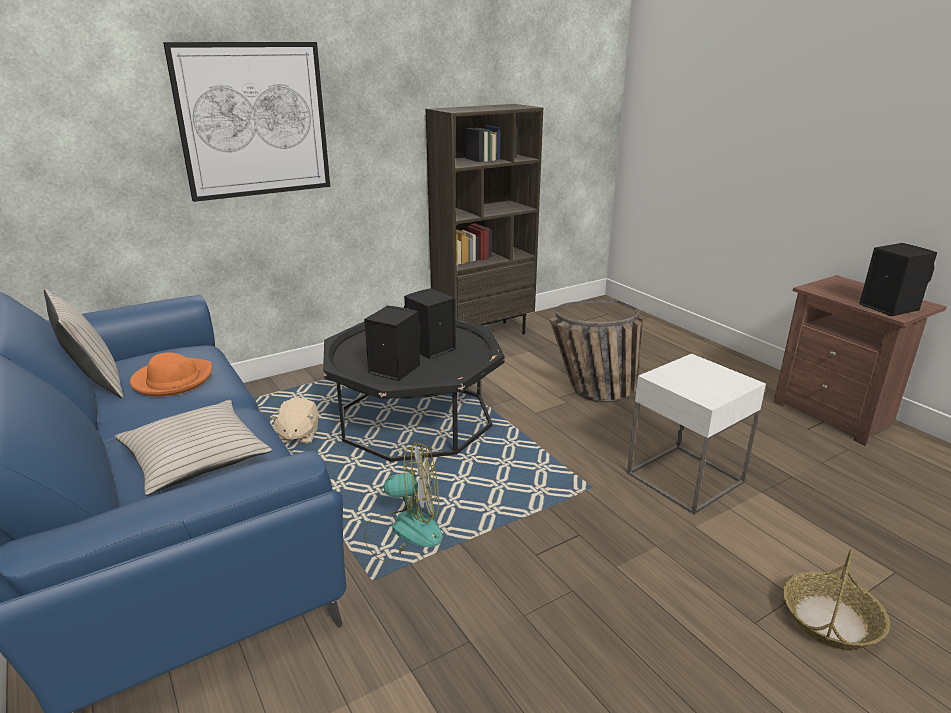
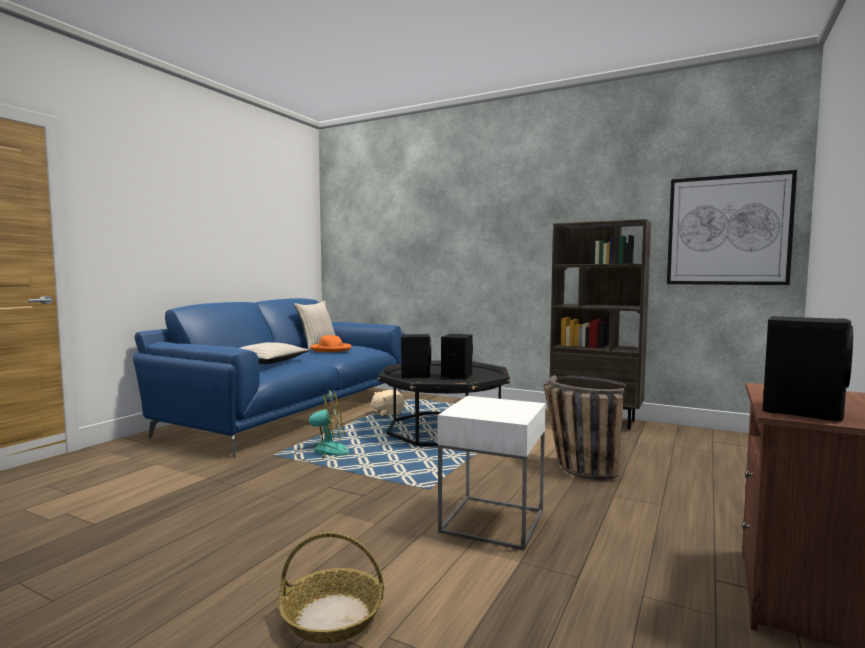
camera: 60 degrees right, 20 degrees down
picture [163,42,330,202] -> picture moved to [667,170,797,285]
fan [364,442,443,561] -> fan turned 75 degrees counterclockwise [295,390,349,463]

